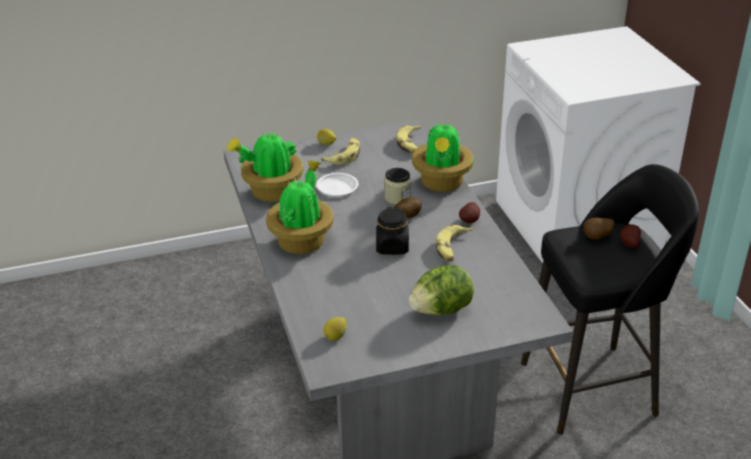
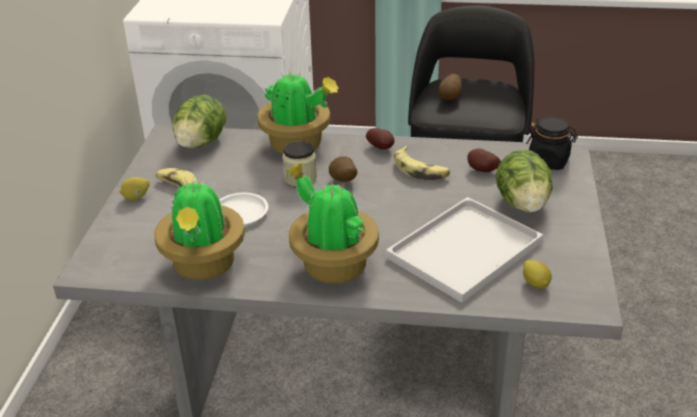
camera: 65 degrees left, 0 degrees up
black jar [376,207,409,255] -> black jar moved to [526,117,578,170]
banana [396,126,421,154] -> lettuce [173,95,227,148]
potato [620,225,641,248] -> potato moved to [467,149,501,173]
none -> white tray [386,197,543,303]

